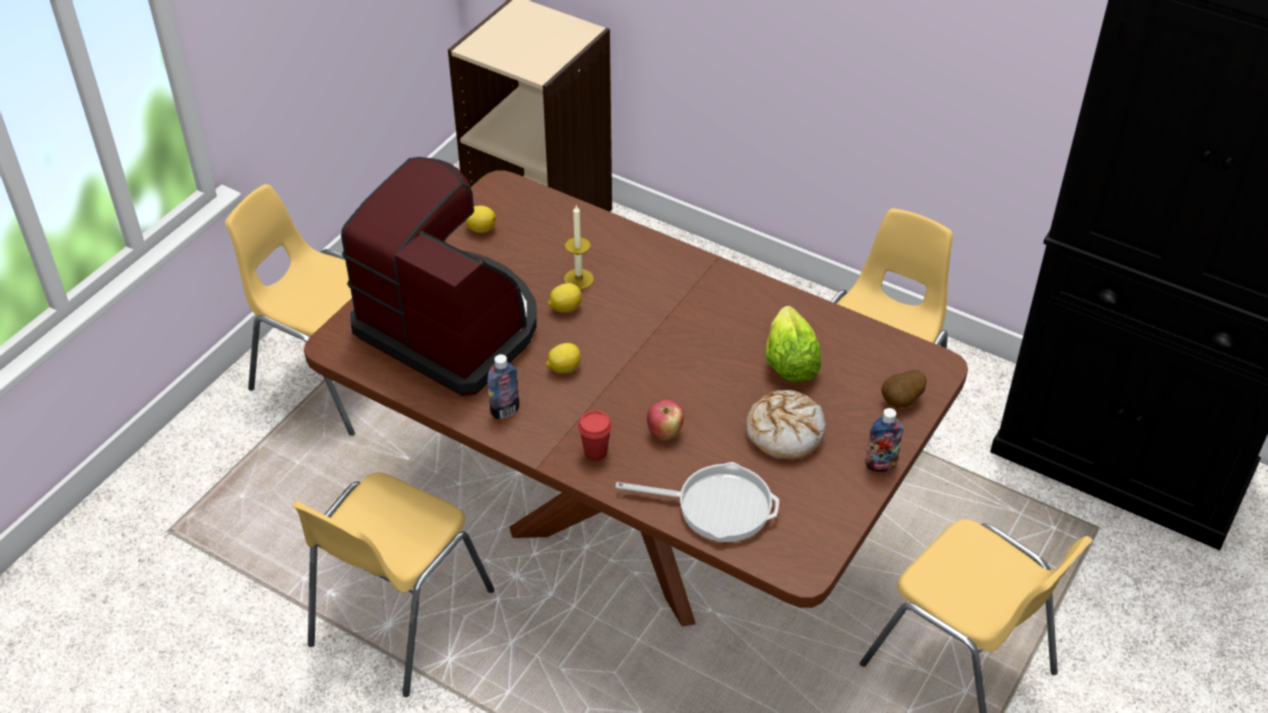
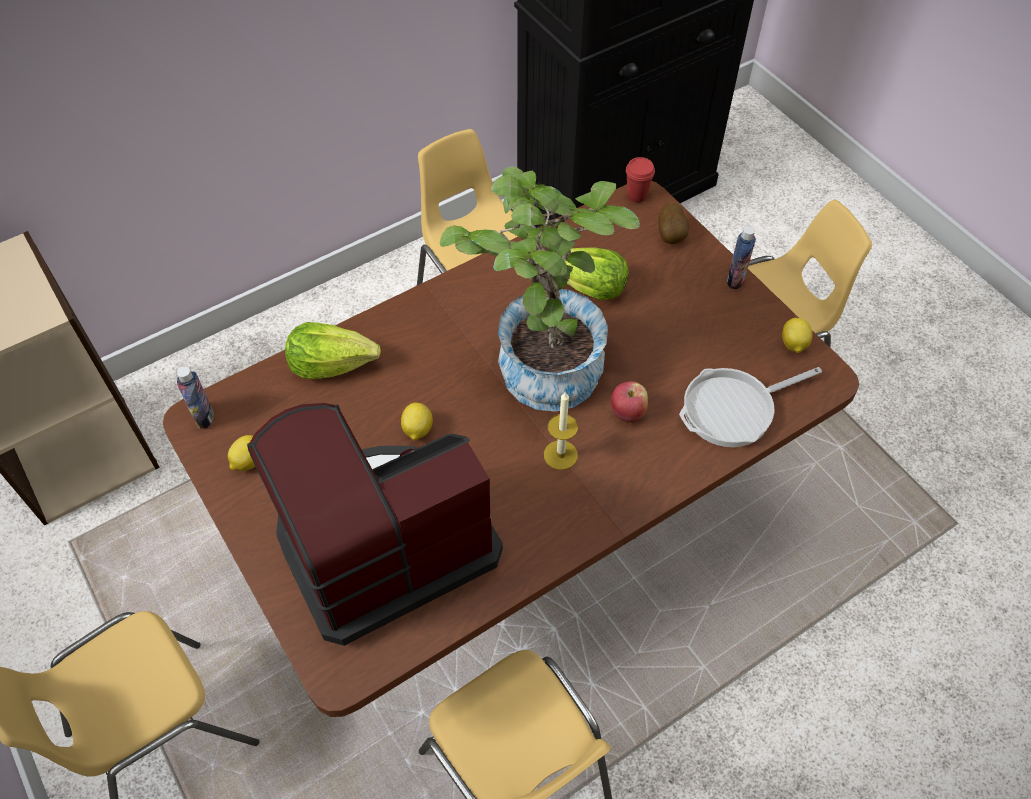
camera: 65 degrees left, 10 degrees up
bottle [487,354,520,419] -> bottle moved to [177,366,214,429]
lemon [546,343,581,374] -> lemon moved to [782,318,813,353]
candle [564,205,594,289] -> candle moved to [544,392,578,470]
red cup [578,410,612,461] -> red cup moved to [626,157,655,203]
frying pan [615,462,779,542] -> frying pan turned 150 degrees counterclockwise [679,367,822,447]
bread [746,390,826,460] -> none
none -> lettuce [285,322,381,379]
none -> potted plant [440,166,640,412]

